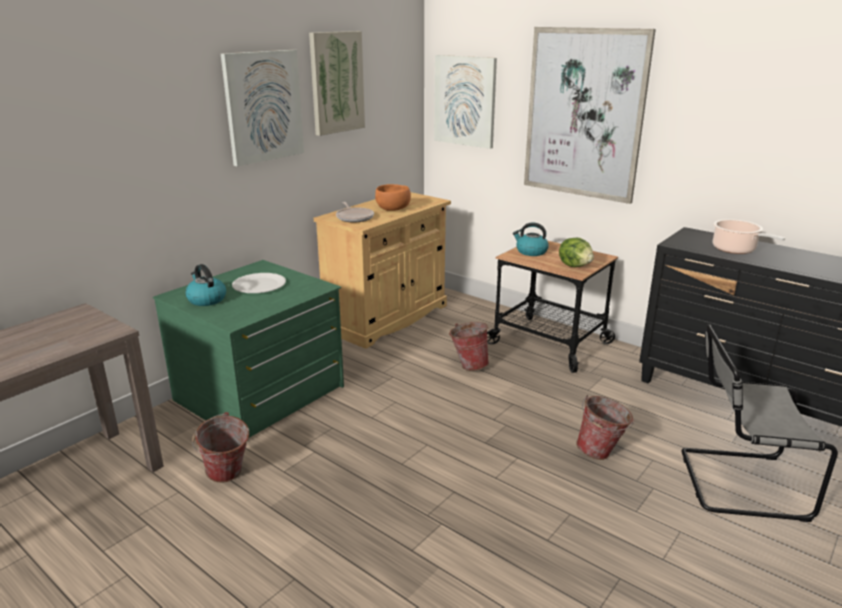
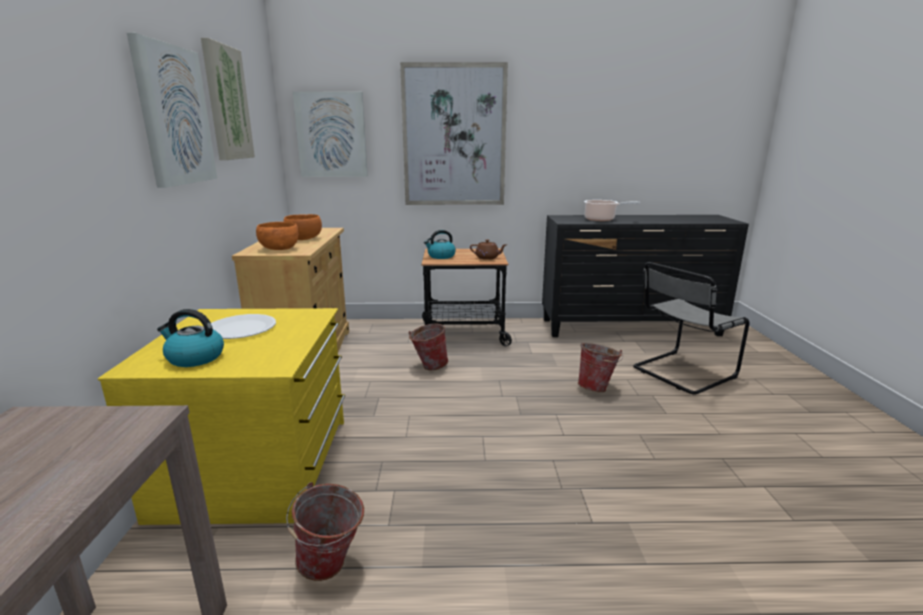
camera: 40 degrees left, 5 degrees down
green dresser [153,260,344,443] -> yellow dresser [98,308,345,525]
frying pan [336,202,374,222] -> orange bowl [256,222,299,250]
lettuce [559,238,594,267] -> brown teapot [470,240,507,260]

